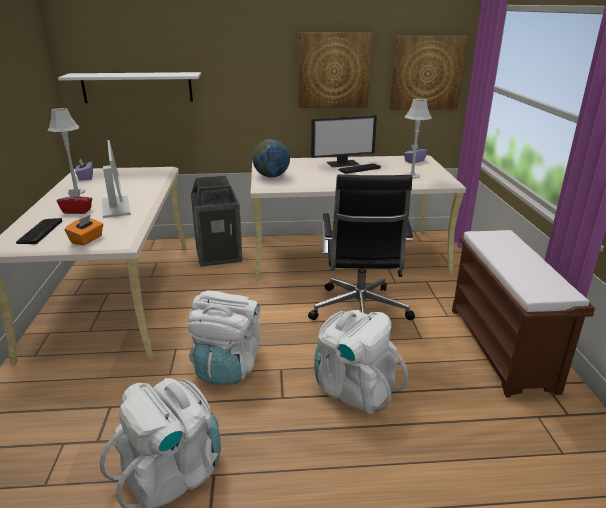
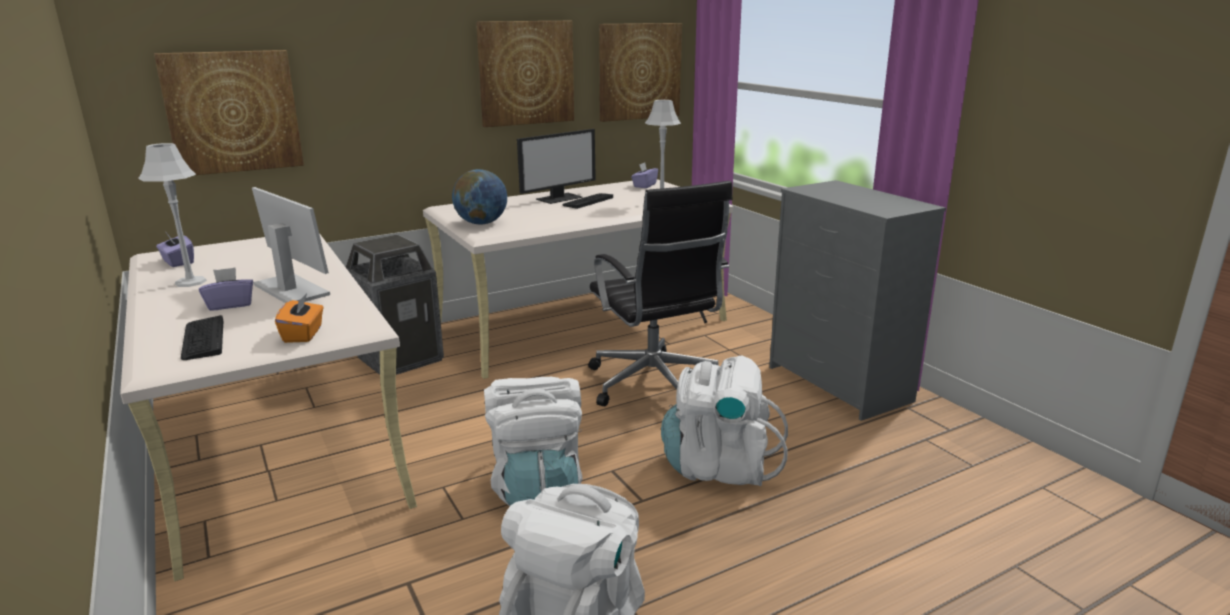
camera: 25 degrees left, 5 degrees down
red tissue box [57,189,92,214] -> purple tissue box [199,267,253,311]
white shelf [58,72,201,103] -> picture [154,50,304,175]
brown bench [452,230,595,397] -> grey dresser [769,180,946,421]

